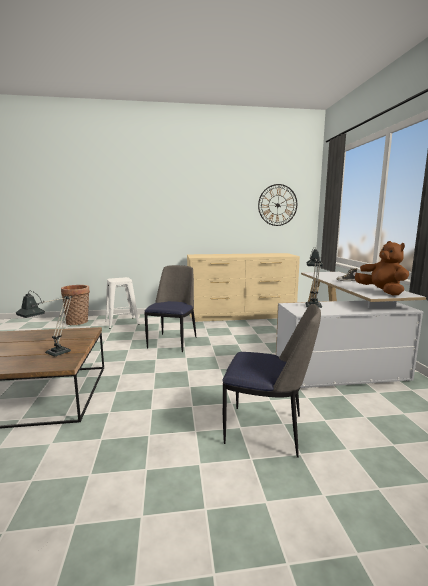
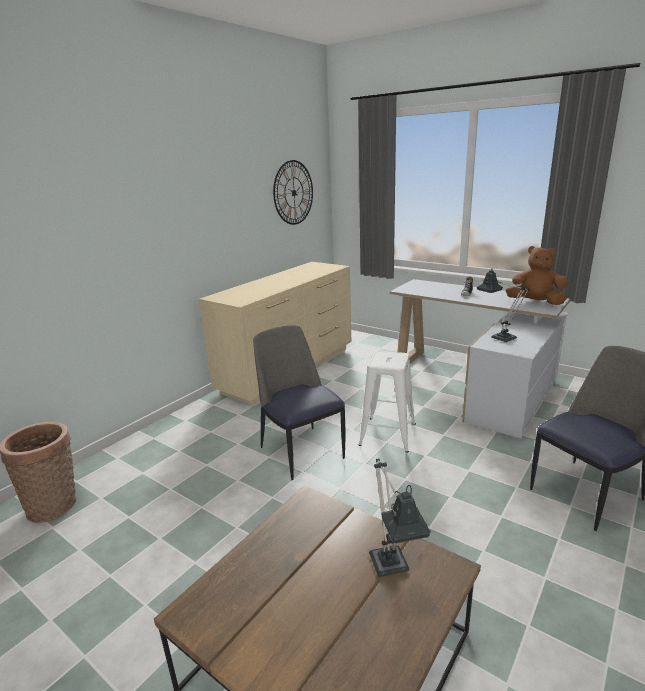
camera: 45 degrees left, 10 degrees up
white stool [105,277,140,329] -> white stool moved to [359,351,416,453]

